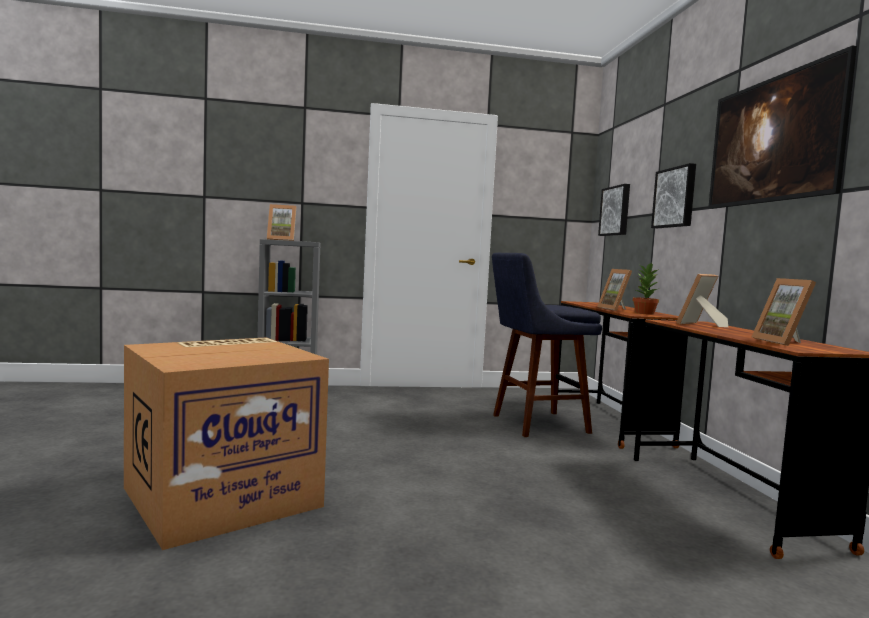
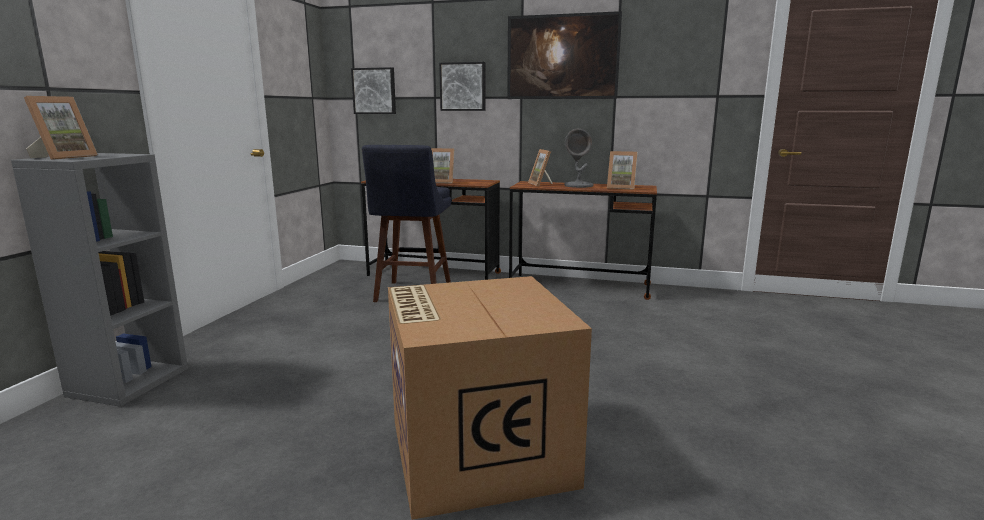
camera: 65 degrees left, 10 degrees up
potted plant [633,264,659,315] -> none
none -> grey table lamp [564,129,593,188]

